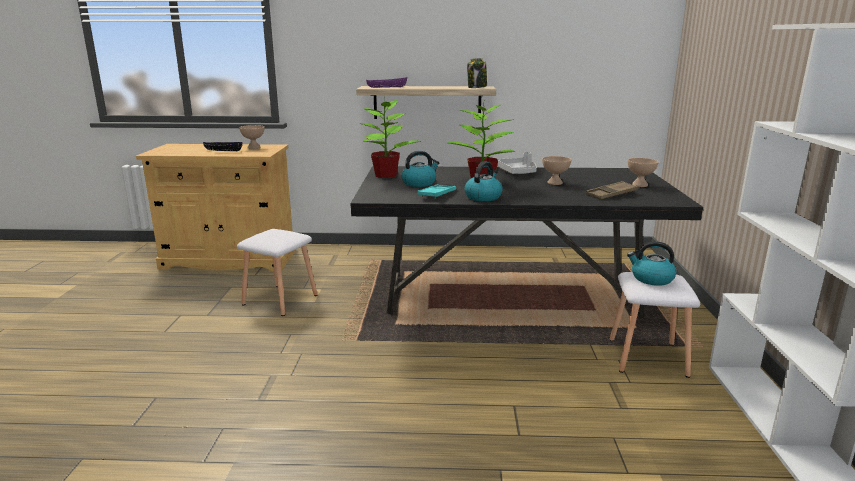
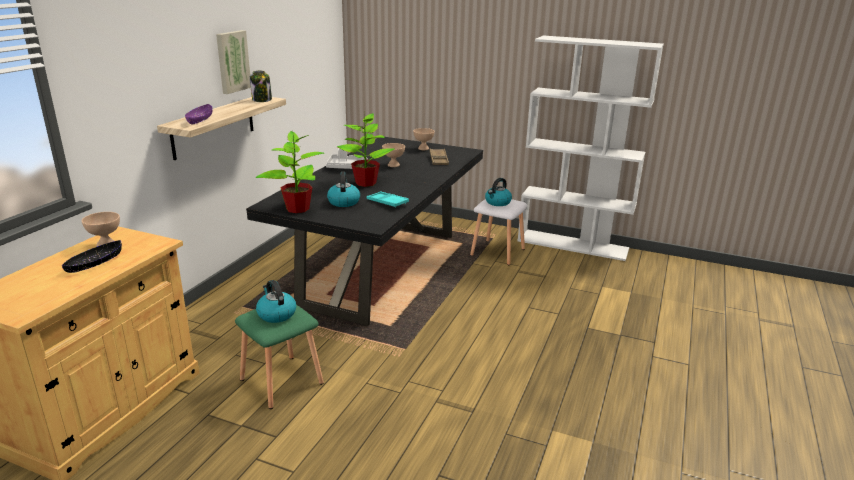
camera: 70 degrees left, 5 degrees up
white stool [237,229,318,316] -> green stool [235,305,324,409]
kettle [464,162,503,201] -> kettle moved to [256,280,296,323]
none -> picture [216,30,251,94]

